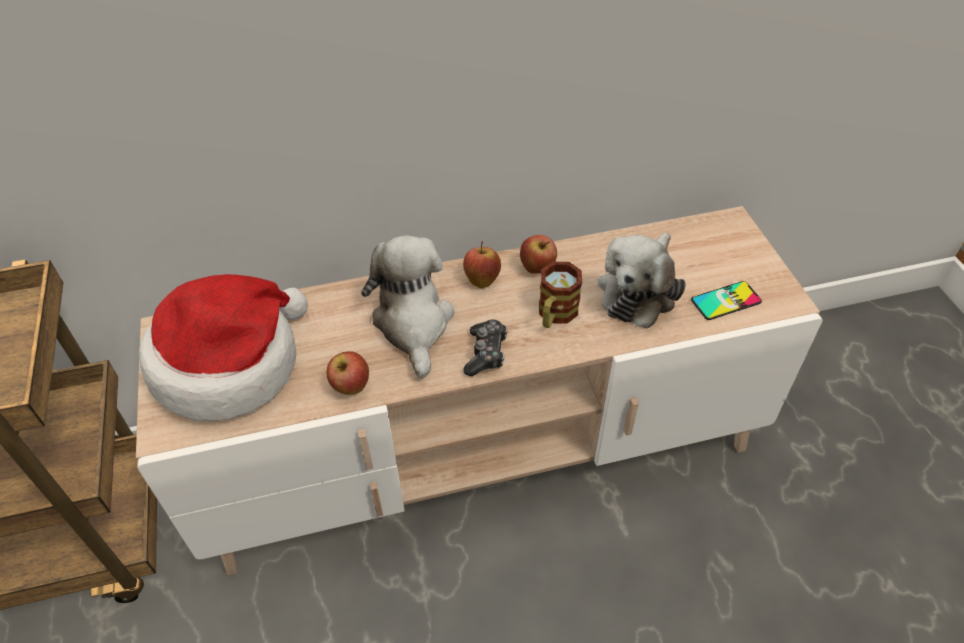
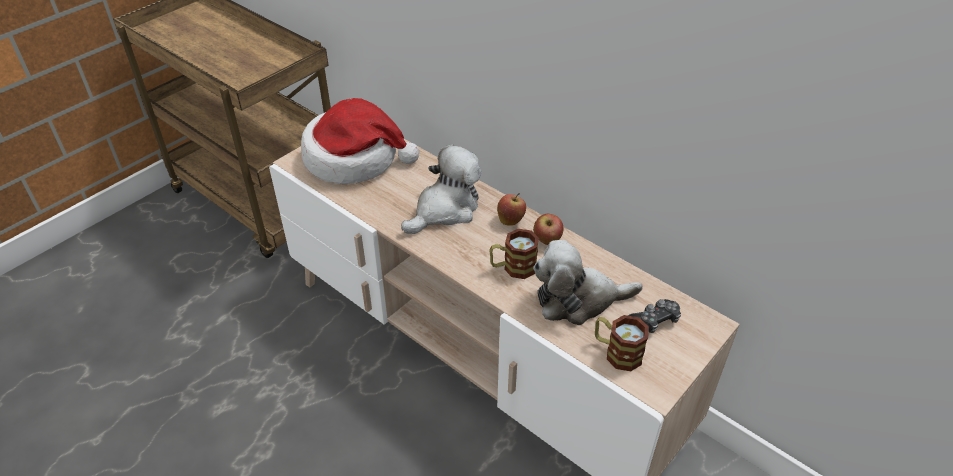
camera: 55 degrees right, 5 degrees down
apple [327,351,369,395] -> none
game controller [463,320,508,376] -> game controller moved to [628,299,681,333]
phone [691,281,762,320] -> mug [595,315,649,371]

